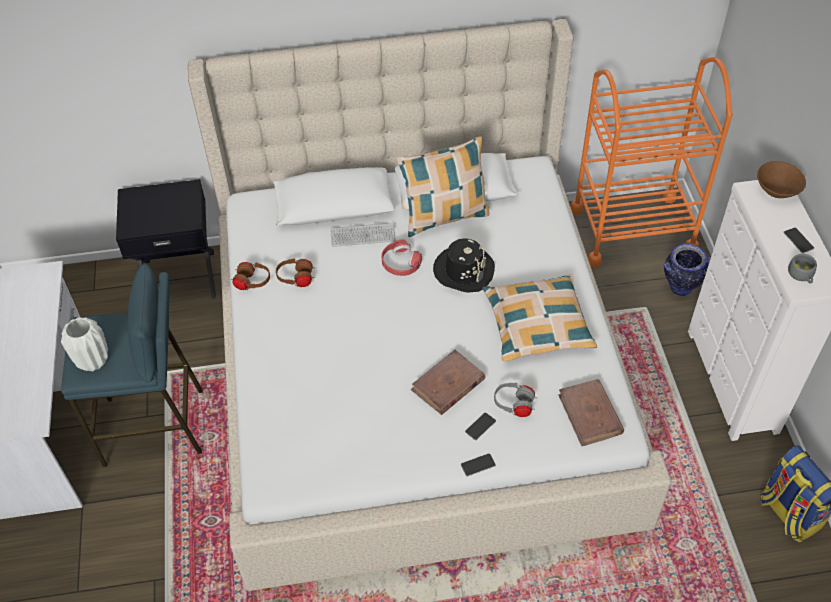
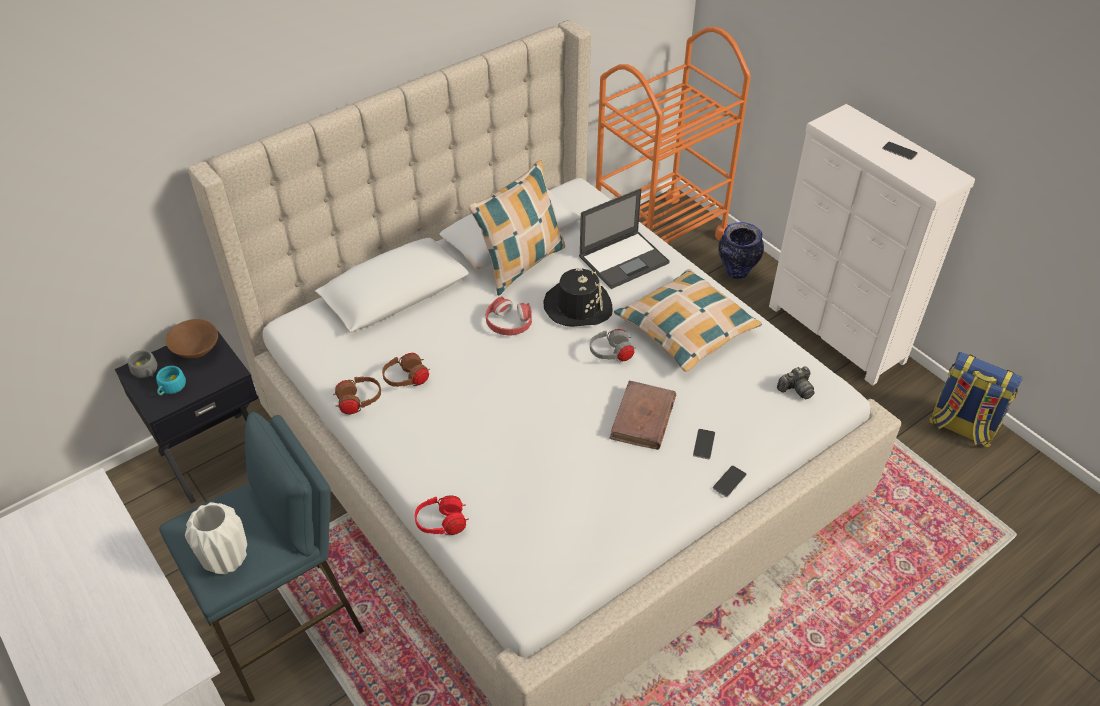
camera: 30 degrees left, 5 degrees down
keyboard [330,222,396,247] -> none
grey headphones [494,383,537,417] -> grey headphones moved to [590,329,636,362]
brown book [558,379,624,446] -> camera [777,367,815,399]
brown bowl [757,161,806,198] -> brown bowl moved to [166,319,218,358]
grey cup [788,254,817,283] -> grey cup moved to [128,350,157,378]
none -> turquoise cup [156,366,186,395]
none -> red headphones [415,495,469,535]
none -> laptop [579,188,670,289]

